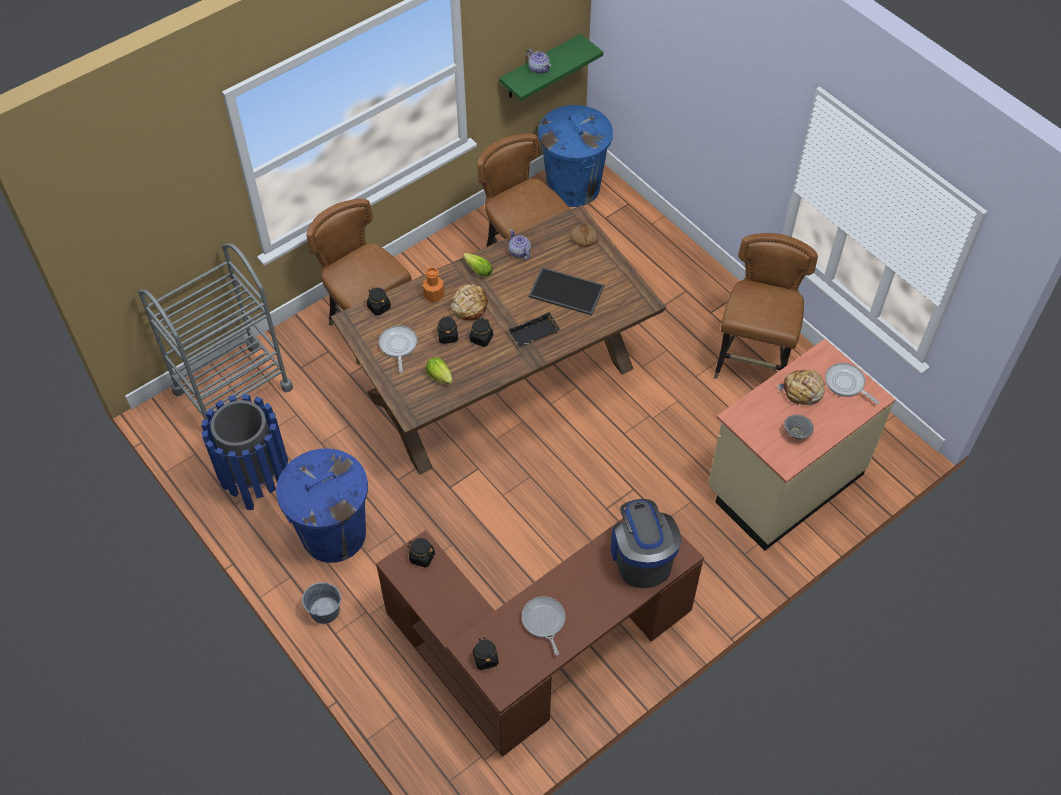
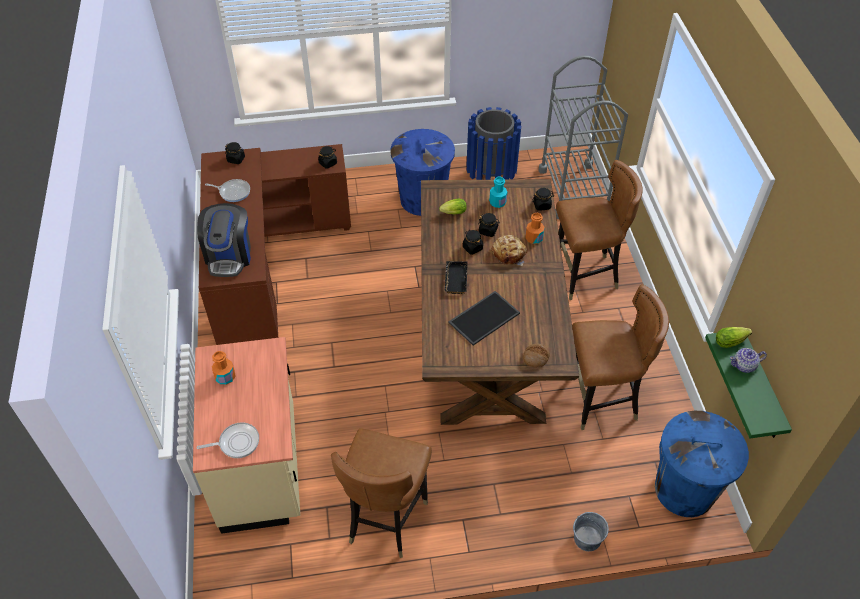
camera: 120 degrees right, 5 degrees down
grey bucket [302,581,341,624] -> grey bucket moved to [573,512,609,551]
frying pan [379,326,417,373] -> turquoise bottle [489,177,507,208]
lettuce [463,253,493,277] -> lettuce moved to [716,327,752,348]
teapot [509,229,531,260] -> none
coffee machine [610,499,681,588] -> coffee machine turned 75 degrees clockwise [197,203,251,277]
brown chair [714,233,818,379] -> brown chair turned 60 degrees clockwise [331,428,432,558]
bread [777,370,825,406] -> none
grey bowl [784,415,814,440] -> orange bottle [212,351,236,385]

